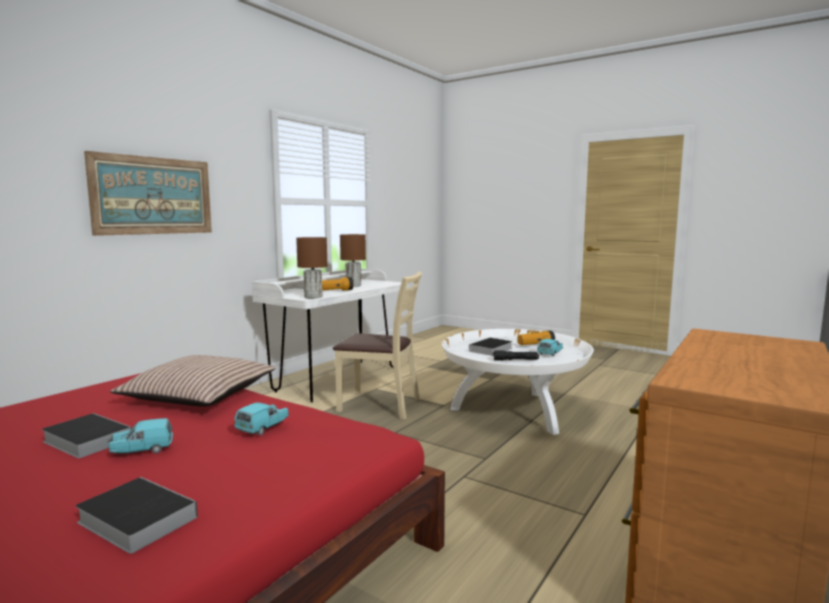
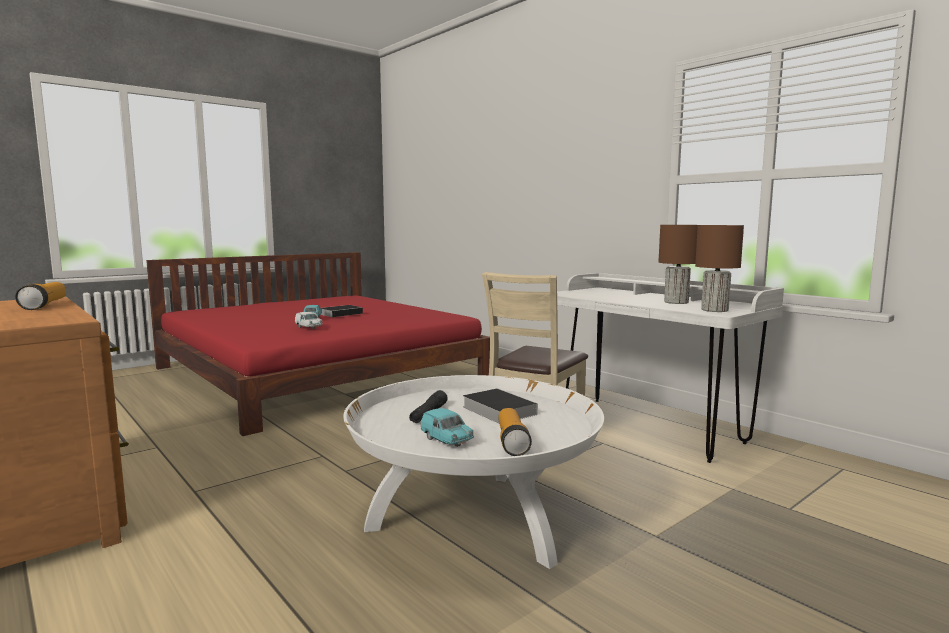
camera: 105 degrees right, 0 degrees up
book [75,477,198,554] -> none
picture [84,151,212,236] -> none
pillow [110,355,276,407] -> none
turquoise toy car [234,403,289,435] -> white toy car [295,312,323,329]
brown table lamp [296,237,327,298] -> brown table lamp moved to [695,225,744,312]
flashlight [322,277,354,290] -> flashlight moved to [15,282,66,310]

